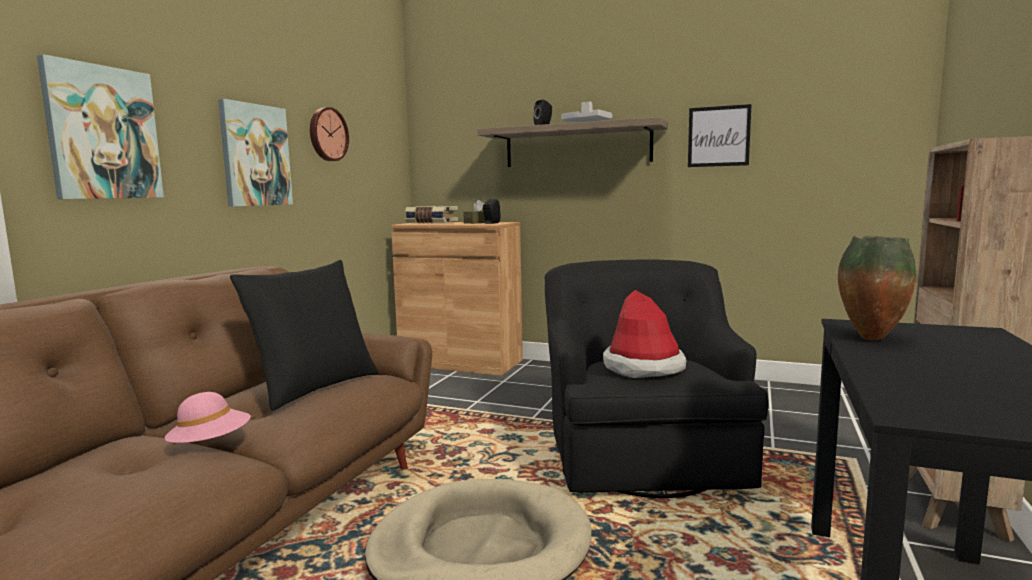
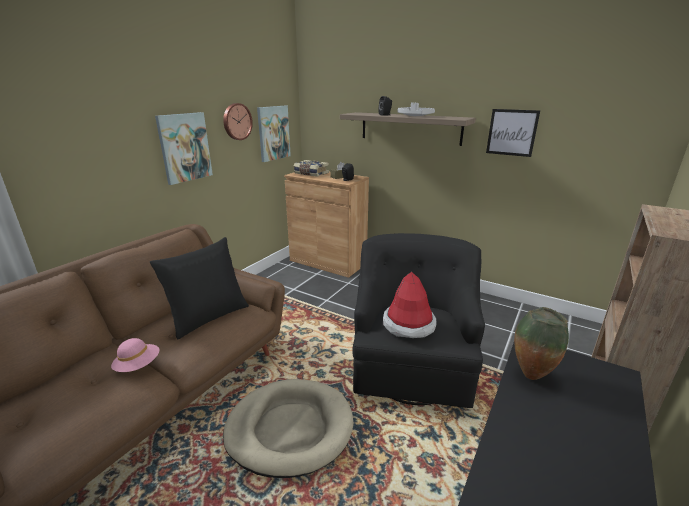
camera: 10 degrees right, 15 degrees up
picture [37,54,164,199] -> picture moved to [257,106,291,162]

